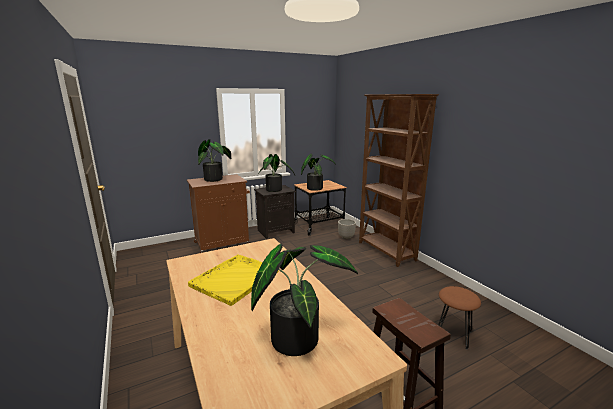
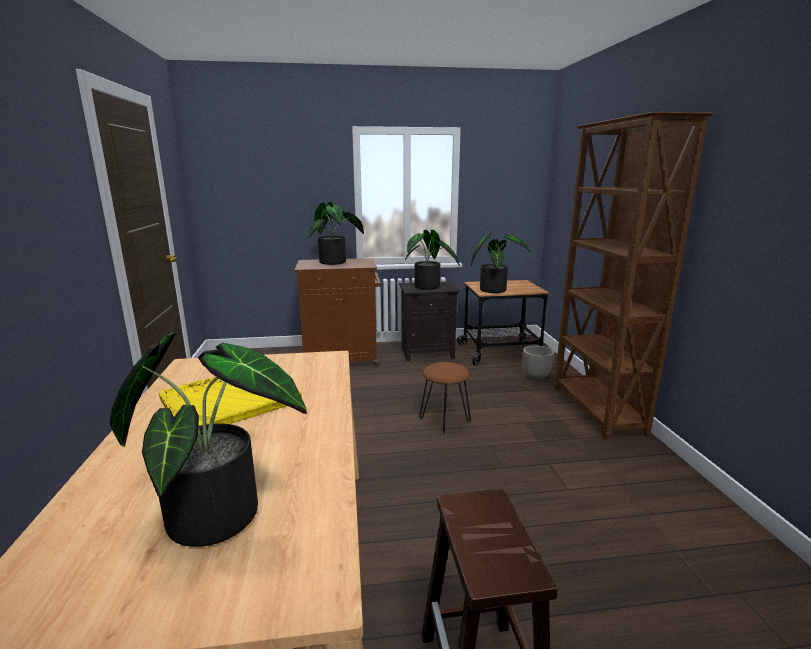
camera: 20 degrees right, 0 degrees up
brown stool [438,286,481,350] -> brown stool moved to [419,362,471,434]

